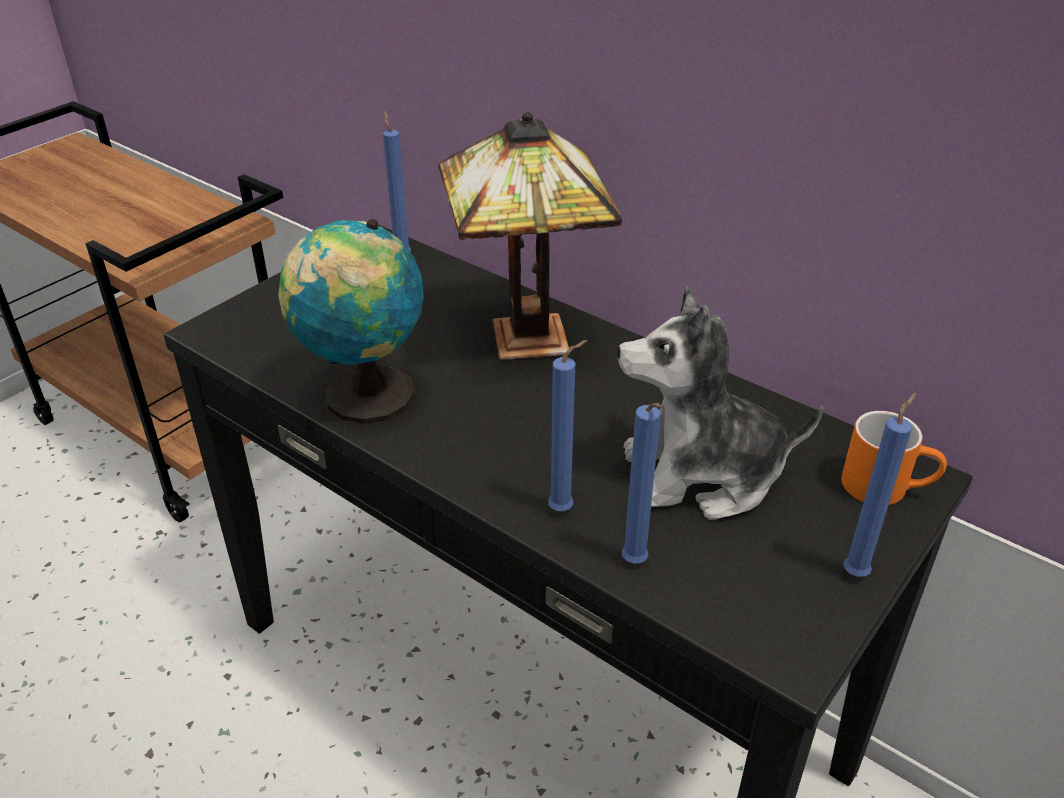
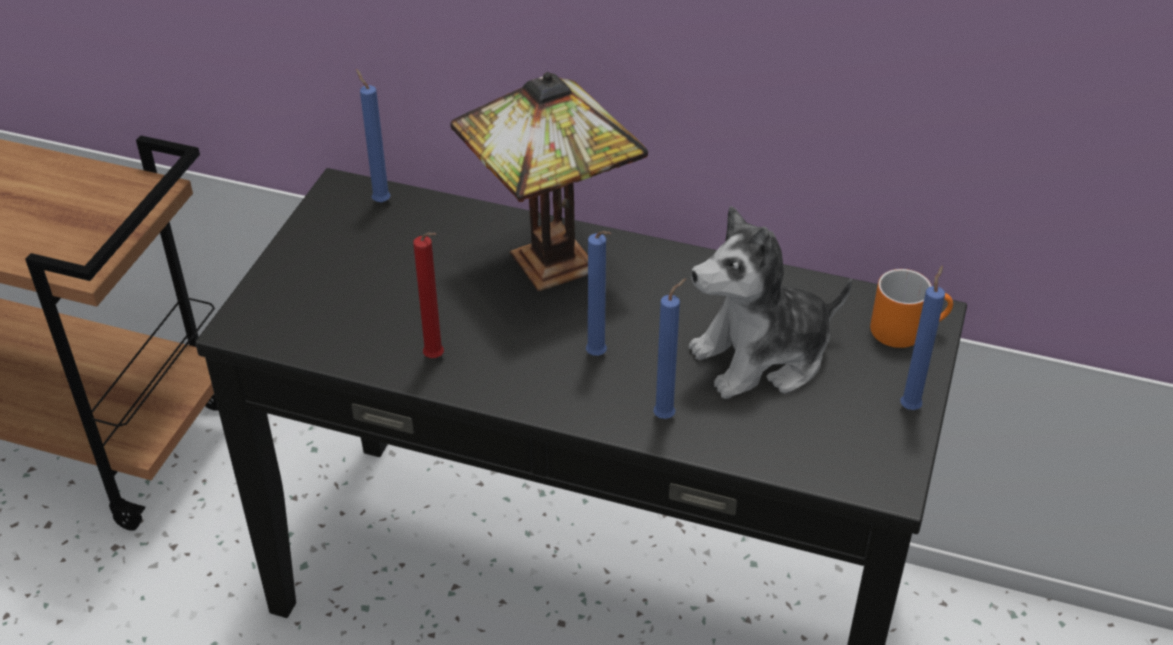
camera: 20 degrees left, 5 degrees up
globe [278,219,424,424] -> red candle [413,232,444,358]
blue candle [622,403,664,564] -> blue candle moved to [586,231,611,356]

